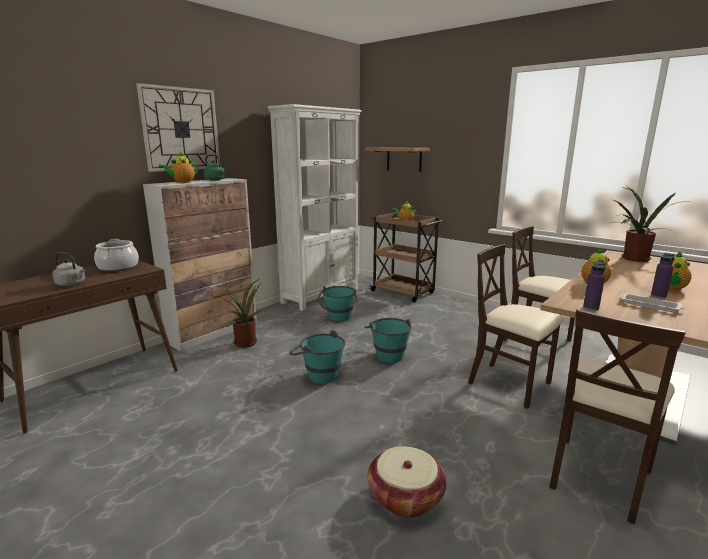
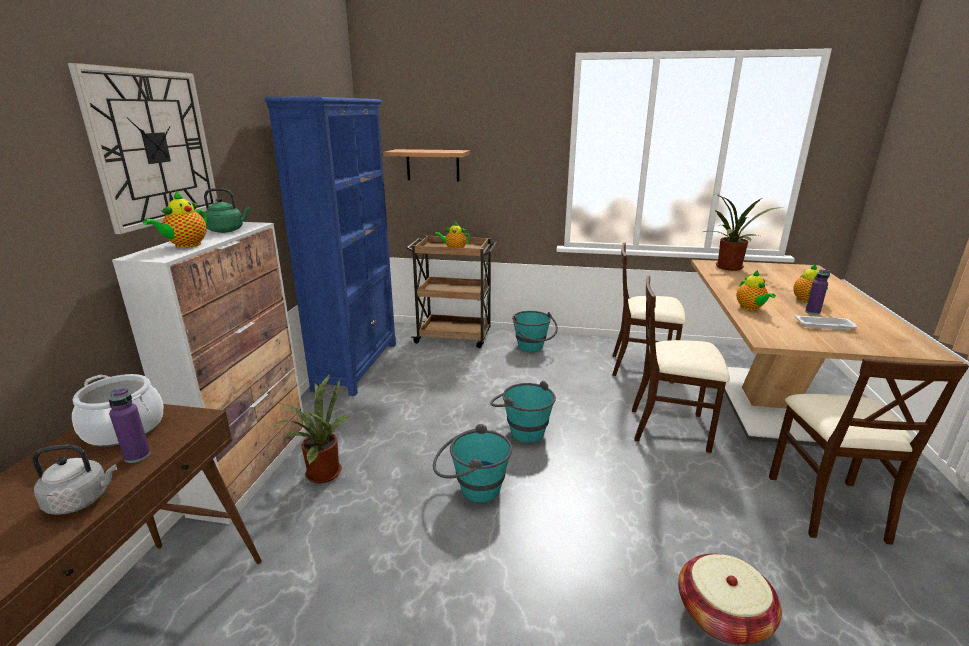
camera: 30 degrees left, 5 degrees up
white bookcase [268,104,362,311] -> blue bookcase [264,97,396,396]
turquoise bucket [318,286,357,321] -> turquoise bucket moved to [512,311,558,352]
purple bottle [583,262,606,311] -> purple bottle moved to [109,388,151,463]

